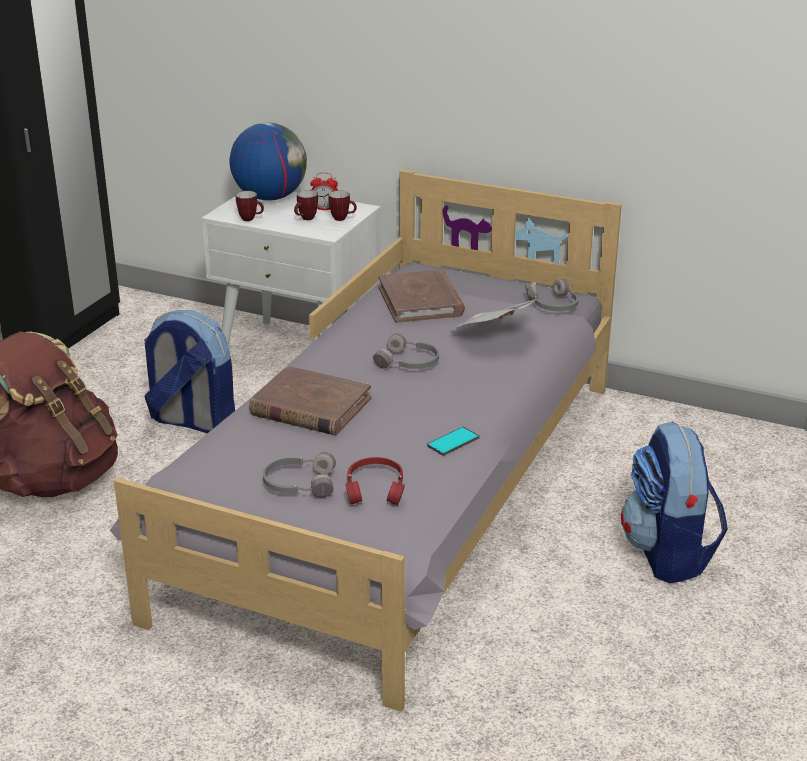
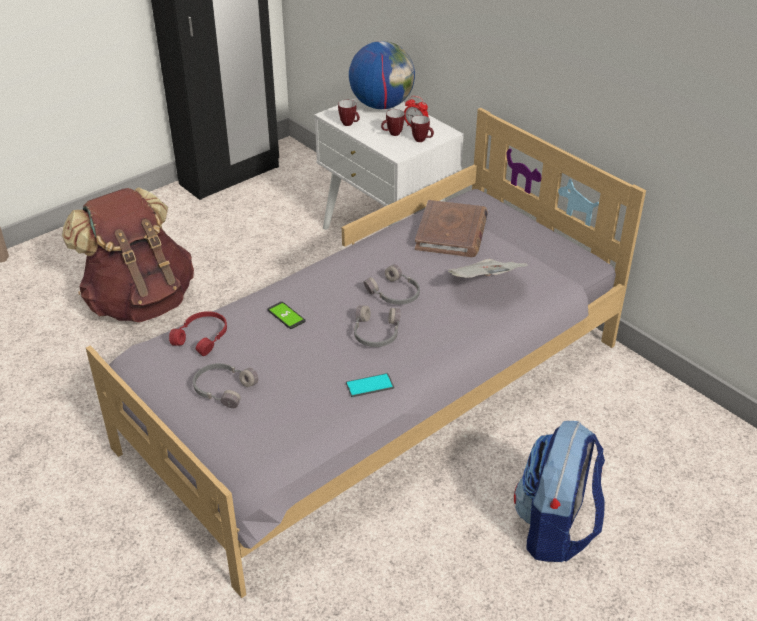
camera: 25 degrees right, 10 degrees up
backpack [144,310,235,433] -> none
brown book [249,366,371,435] -> phone [267,302,306,329]
red headphones [346,457,405,505] -> red headphones moved to [169,311,227,356]
grey headphones [525,279,579,311] -> grey headphones moved to [354,305,401,347]

